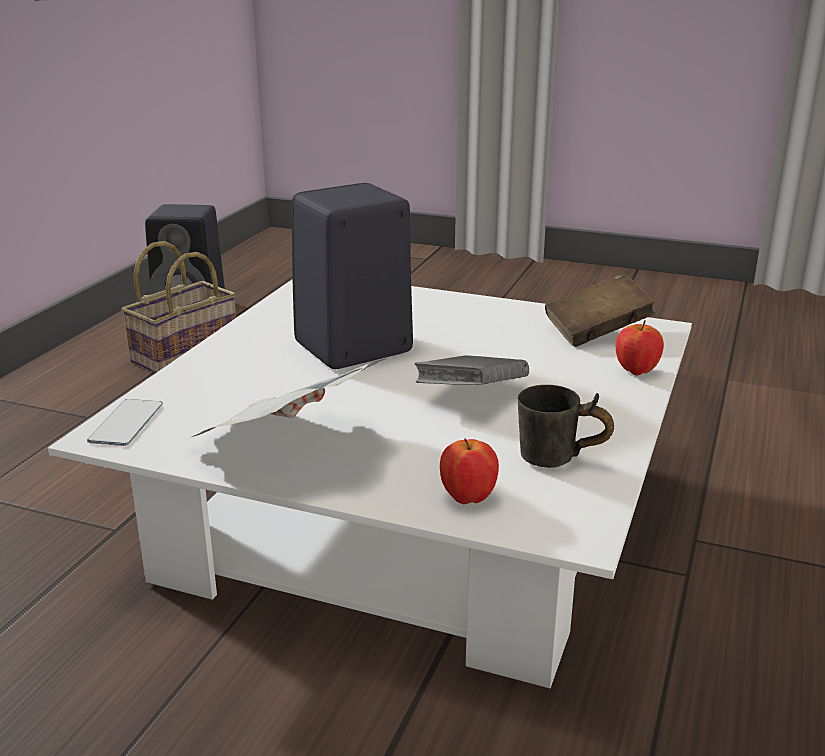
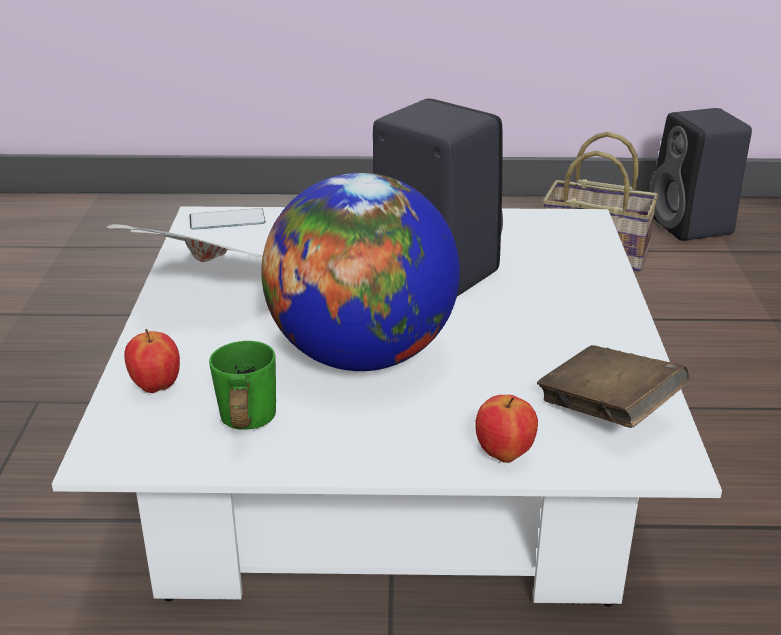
camera: 70 degrees right, 5 degrees up
grey book [415,355,529,385] -> globe [261,173,460,371]
grey mug [518,385,614,468] -> green mug [209,341,276,430]

